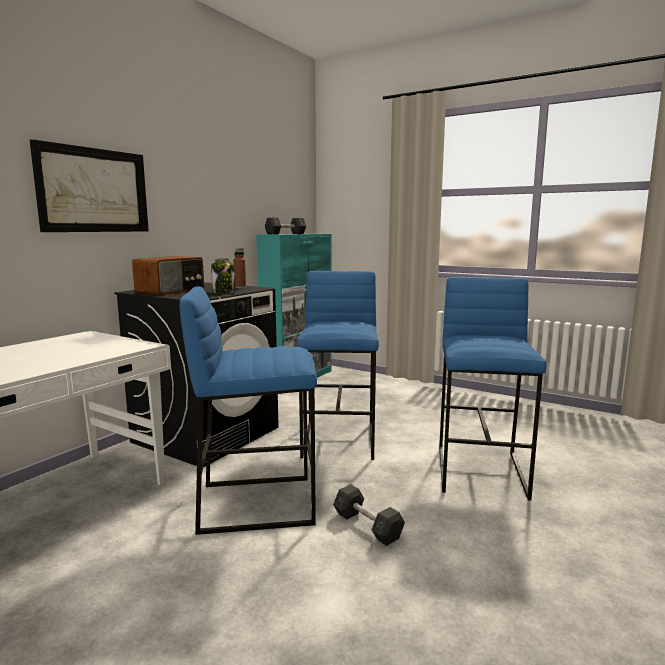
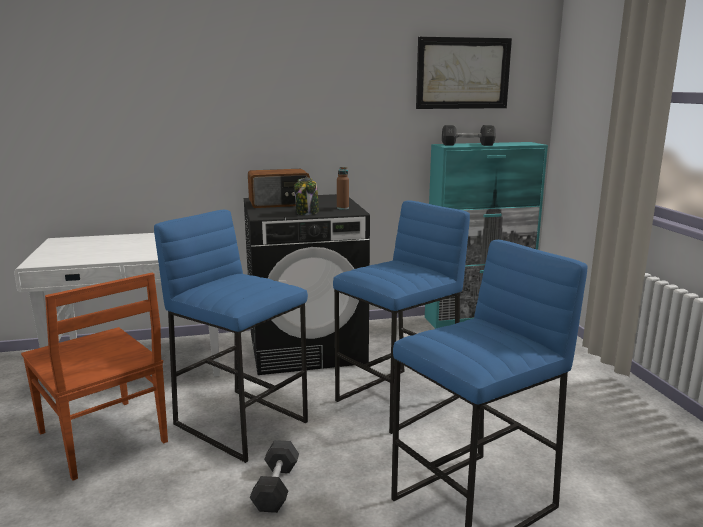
camera: 45 degrees right, 5 degrees up
picture [30,139,149,232] -> picture moved to [416,37,512,109]
none -> brown chair [21,273,168,481]

